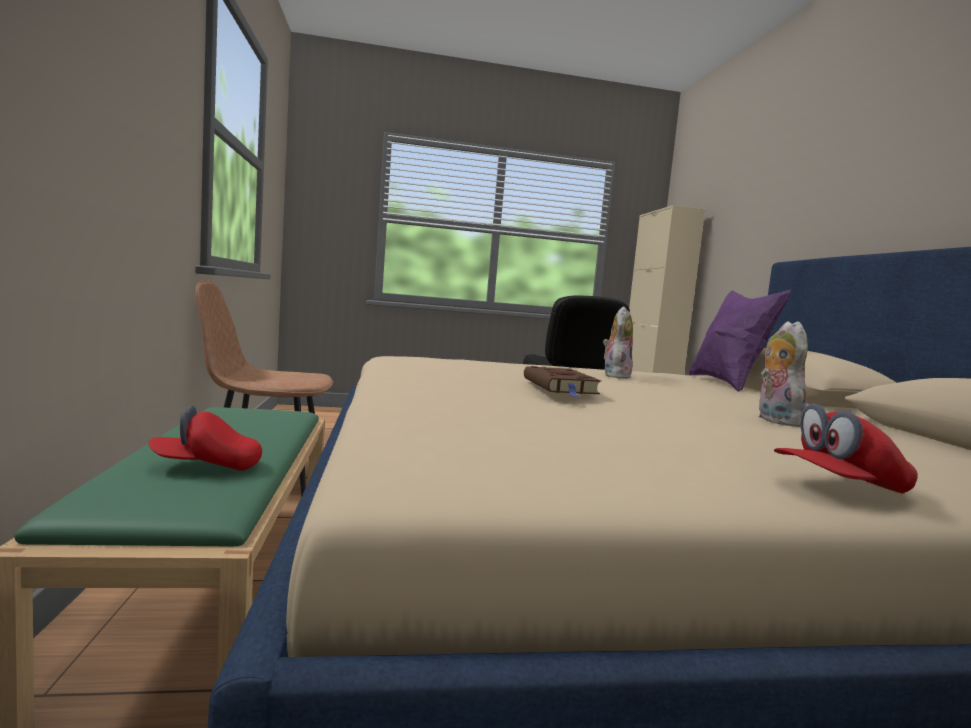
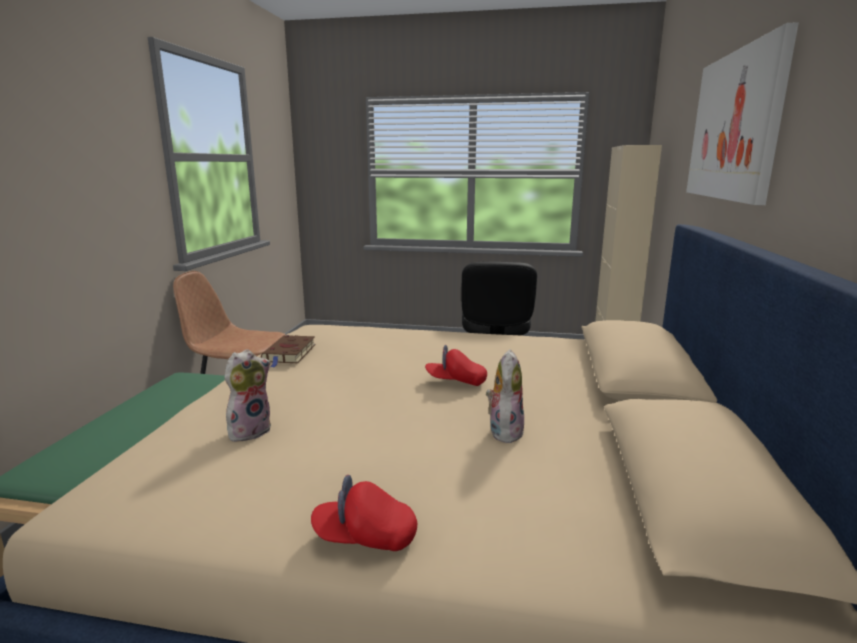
camera: 20 degrees right, 10 degrees up
red cap [148,405,262,471] -> red cap moved to [425,345,487,386]
brown book [524,366,601,397] -> brown book moved to [261,335,316,368]
plush toy [603,306,633,379] -> plush toy moved to [225,349,271,442]
purple pillow [689,290,791,392] -> none
none -> picture [686,22,799,205]

